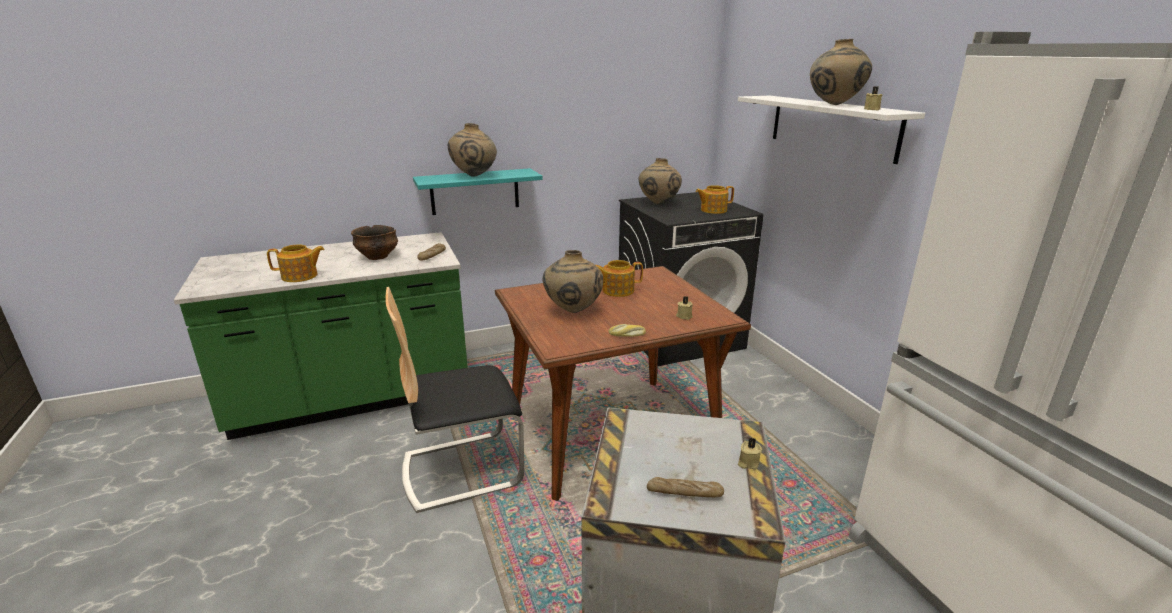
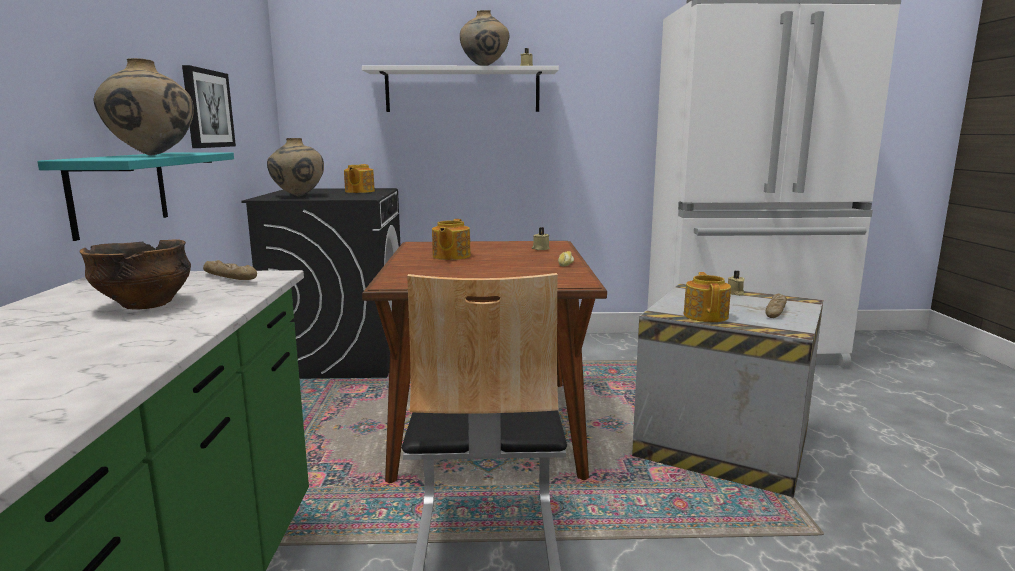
camera: 70 degrees left, 10 degrees down
teapot [267,244,325,282] -> teapot moved to [684,272,731,322]
beige vase [542,250,603,313] -> none
none -> picture [182,65,236,148]

